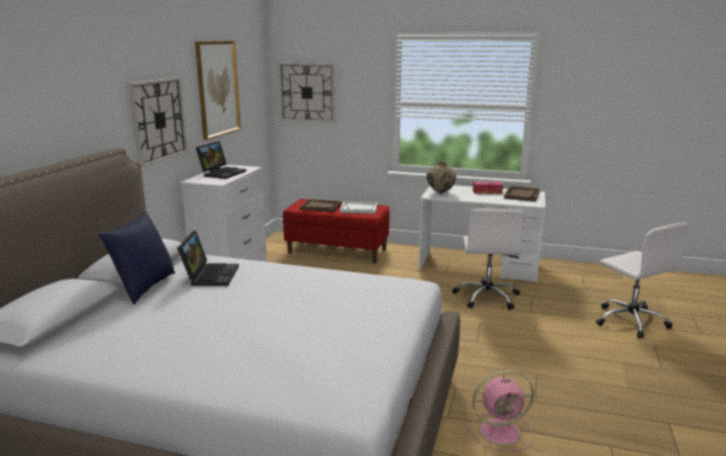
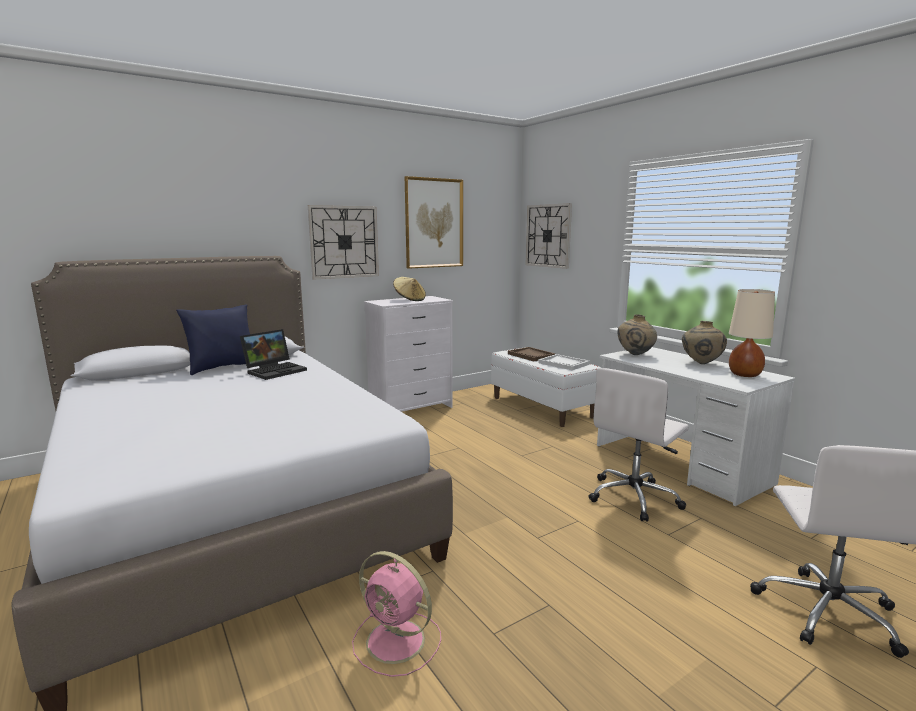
camera: 40 degrees right, 5 degrees down
laptop [196,141,246,179] -> beige hat [393,277,426,301]
red bench [283,199,390,263] -> white bench [491,348,601,427]
tissue box [473,181,503,194] -> beige vase [682,321,727,364]
brown tray [504,186,540,202] -> beige table lamp [729,289,775,377]

